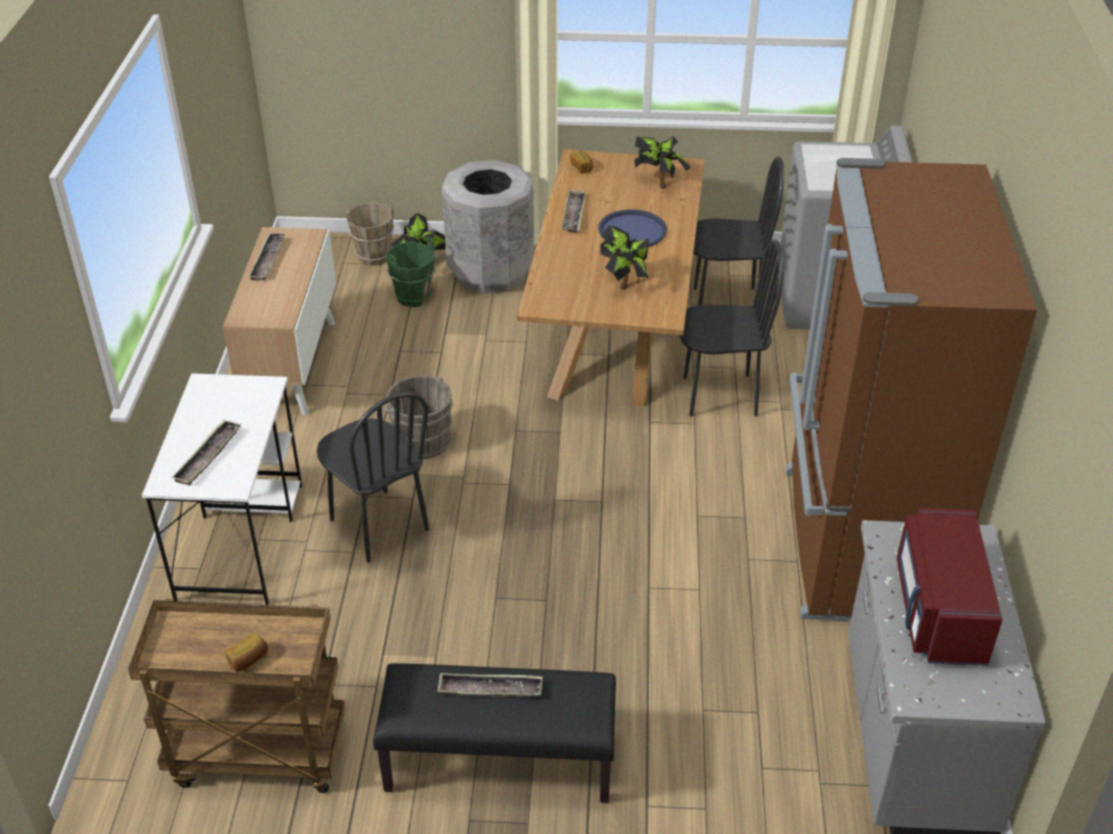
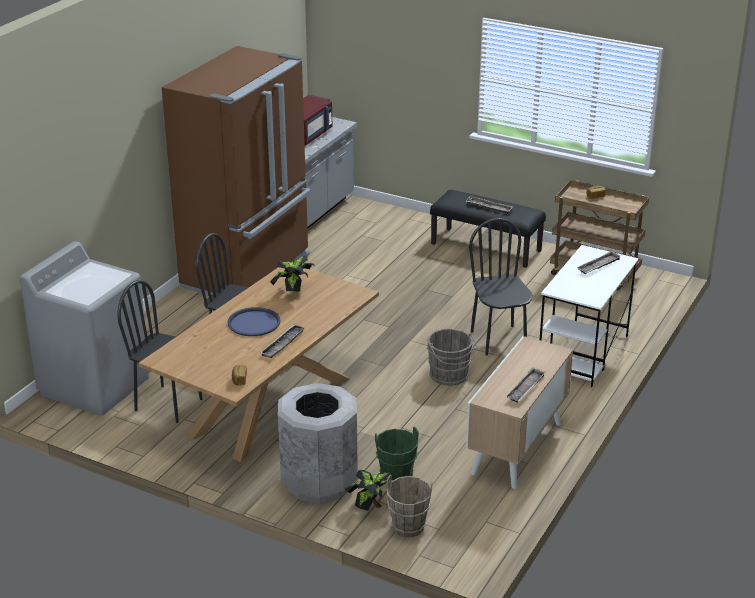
camera: 155 degrees left, 10 degrees down
potted plant [634,136,691,189] -> none

